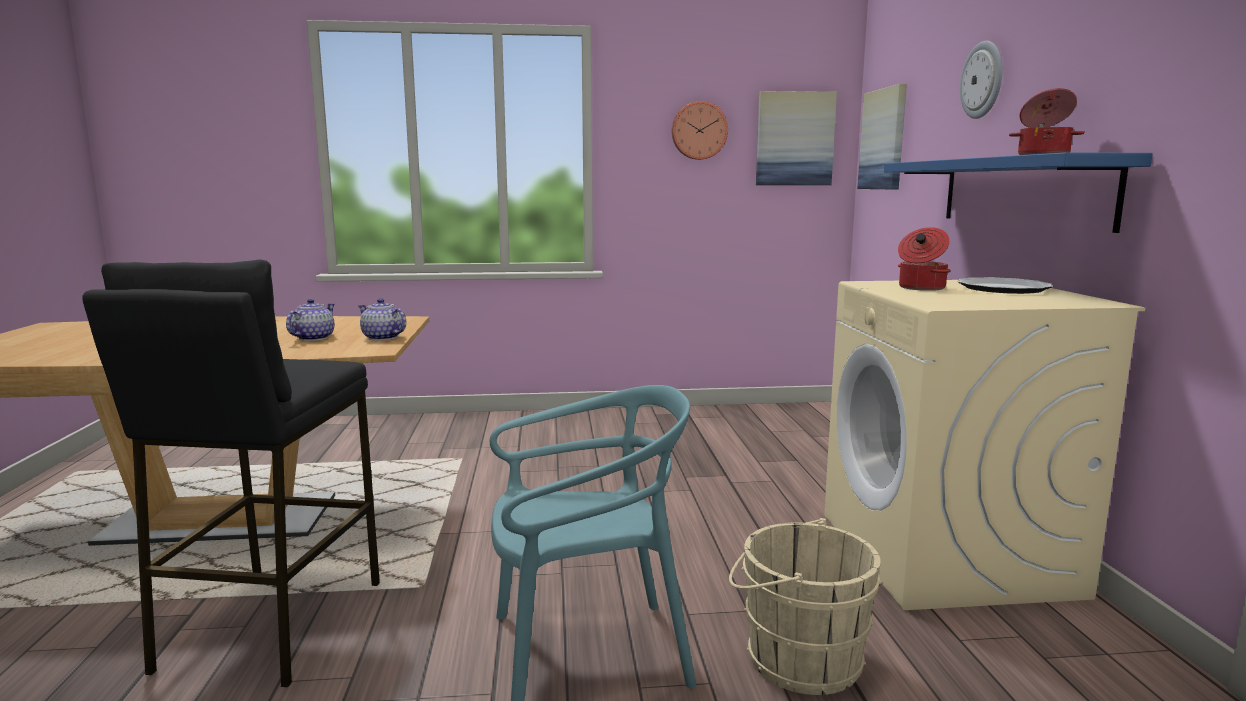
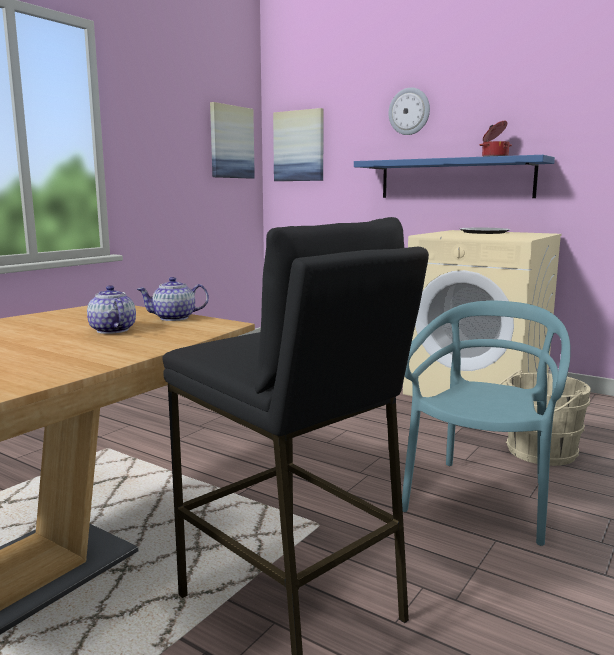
camera: 50 degrees left, 0 degrees up
wall clock [672,101,728,160] -> none
cooking pot [898,227,951,291] -> none

